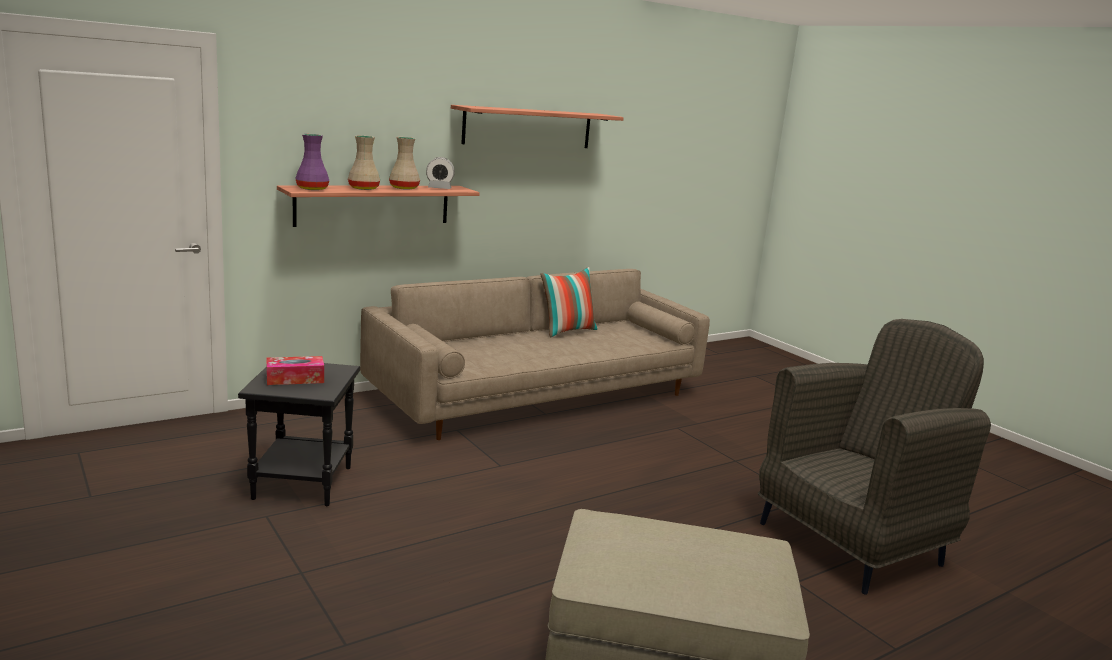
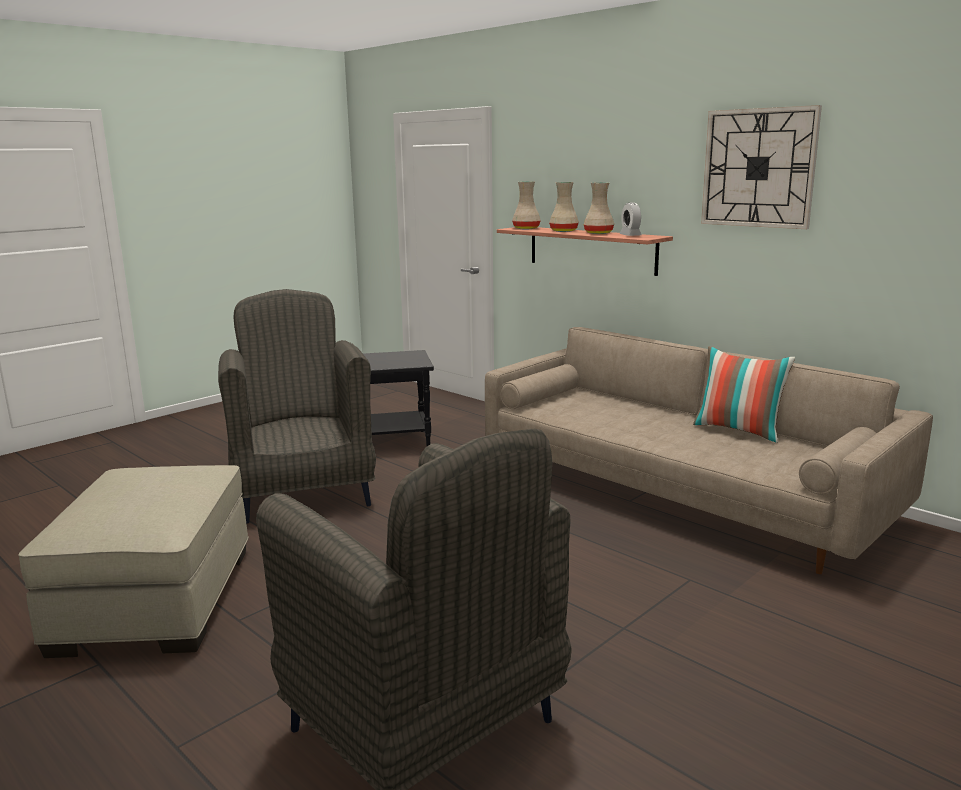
camera: 80 degrees right, 0 degrees up
tissue box [266,356,324,385] -> none
purple vase [295,134,329,190] -> beige vase [512,181,541,229]
shelf [451,105,624,148] -> wall clock [701,105,822,229]
none -> grey armchair [218,289,376,524]

